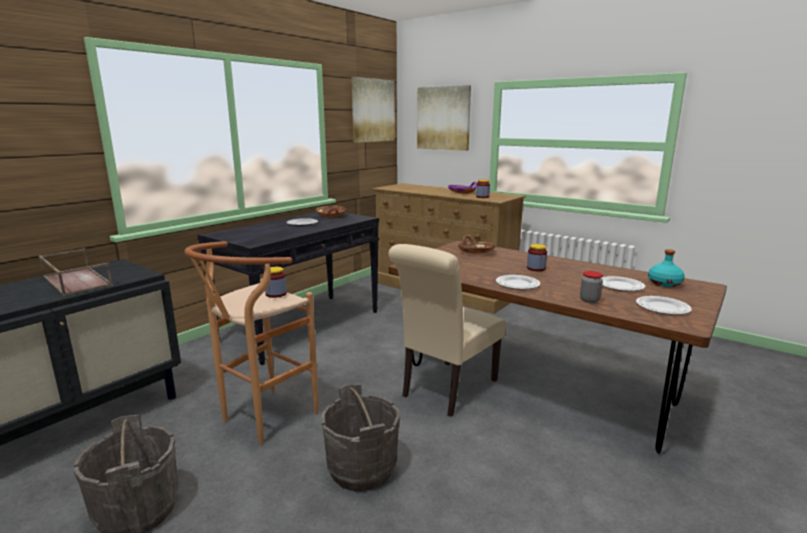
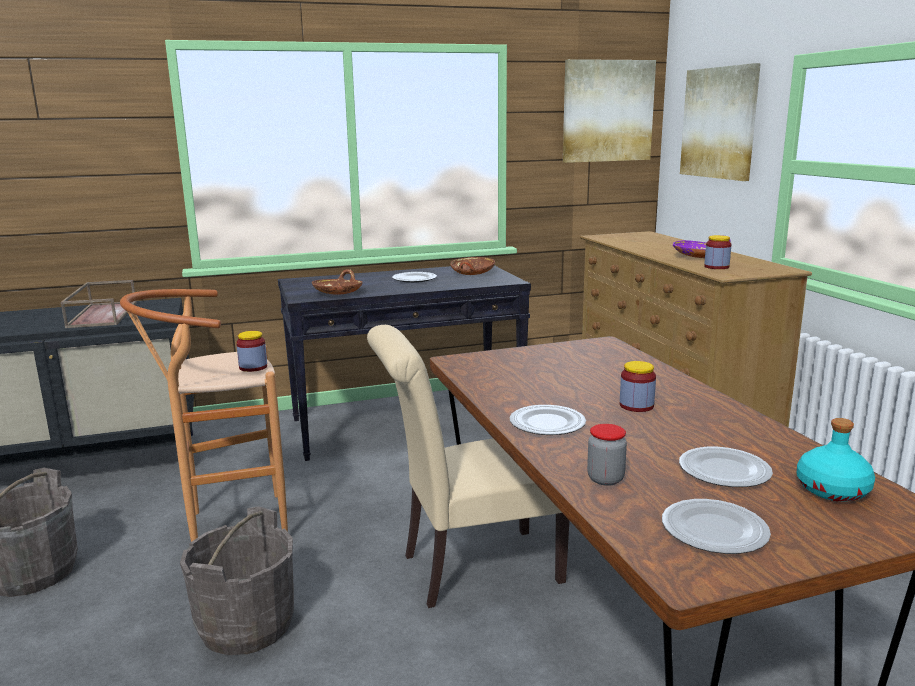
camera: 35 degrees right, 0 degrees up
brown bowl [458,235,495,254] -> brown bowl moved to [312,269,363,295]

